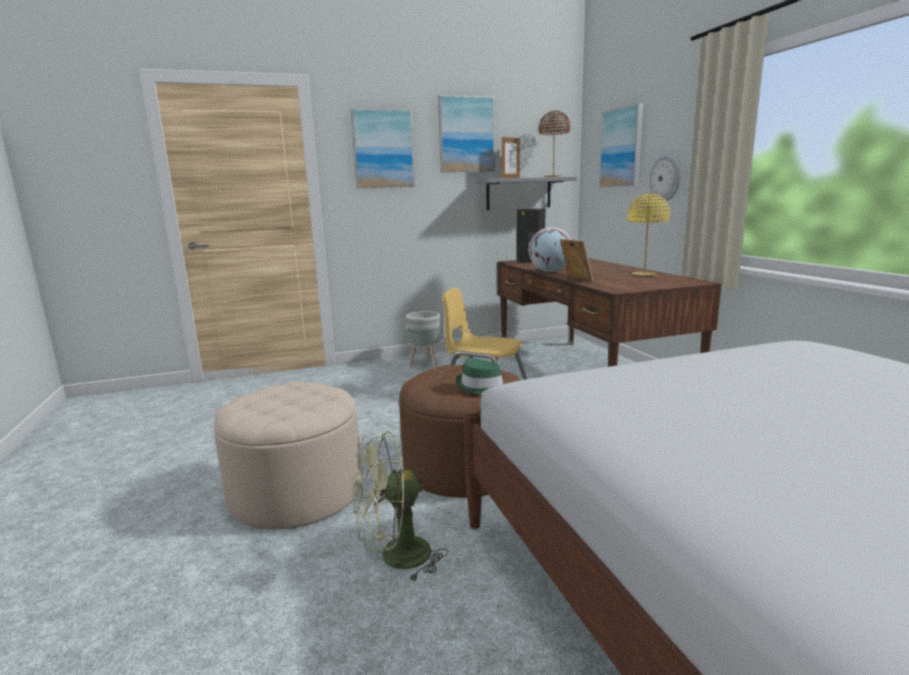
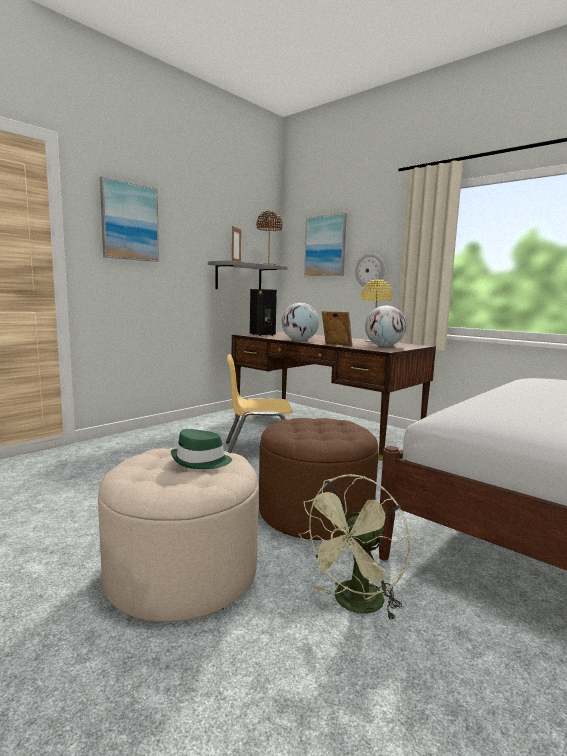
camera: 30 degrees left, 5 degrees down
grey planter [406,311,440,368] -> none
picture [438,95,495,172] -> none
green hat [456,358,505,394] -> green hat moved to [171,429,232,469]
none -> globe [365,306,406,346]

